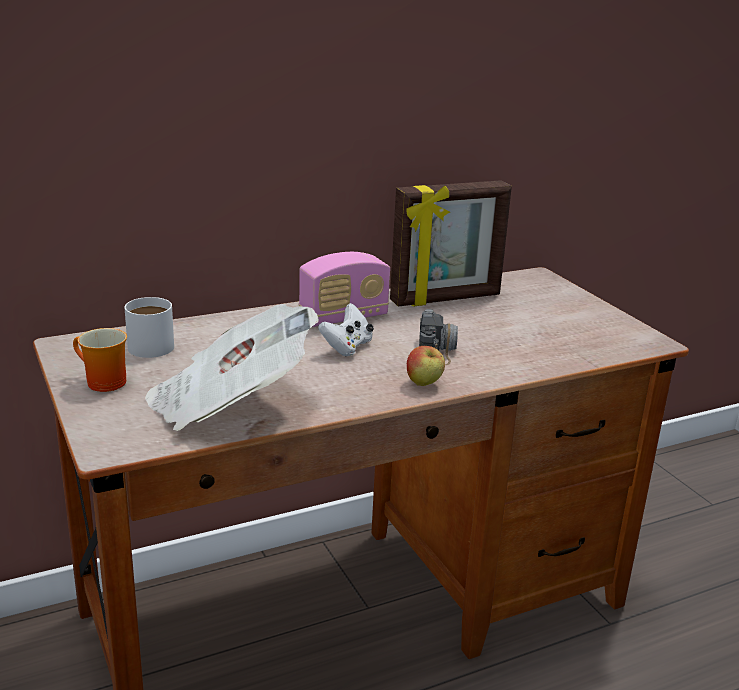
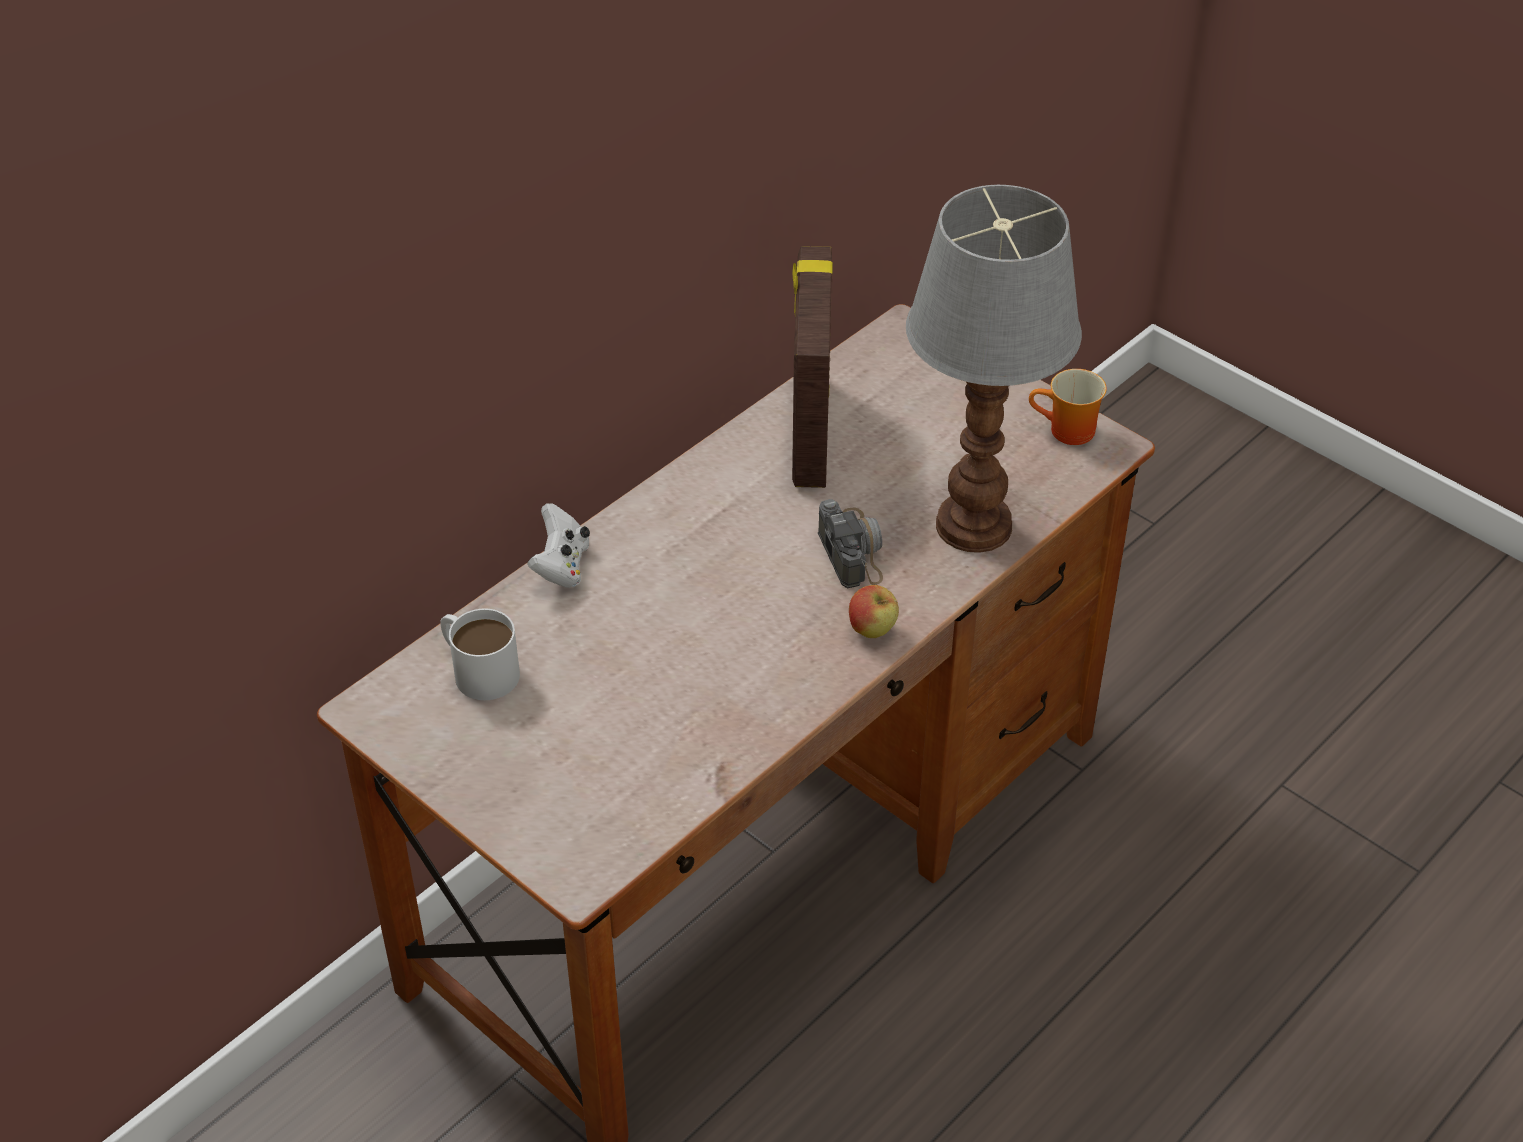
camera: 20 degrees left, 20 degrees up
mug [73,328,127,392] -> mug moved to [1029,369,1107,445]
newspaper [145,304,319,431] -> none
radio [299,252,390,327] -> none
white game controller [318,303,374,356] -> white game controller moved to [527,503,590,588]
picture frame [390,180,512,307] -> picture frame turned 135 degrees clockwise [792,246,833,488]
none -> table lamp [906,185,1082,553]

